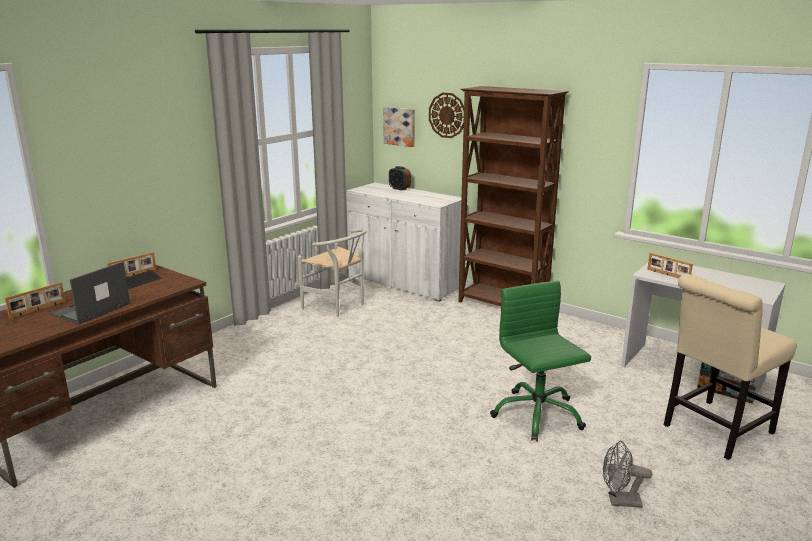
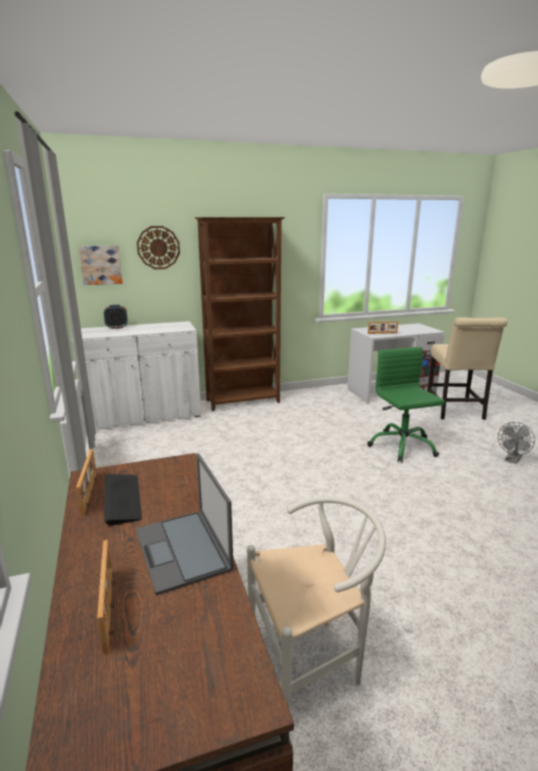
camera: 55 degrees left, 0 degrees up
white chair [298,229,367,317] -> white chair moved to [247,496,386,708]
green office chair [490,281,591,441] -> green office chair turned 60 degrees clockwise [367,347,445,463]

